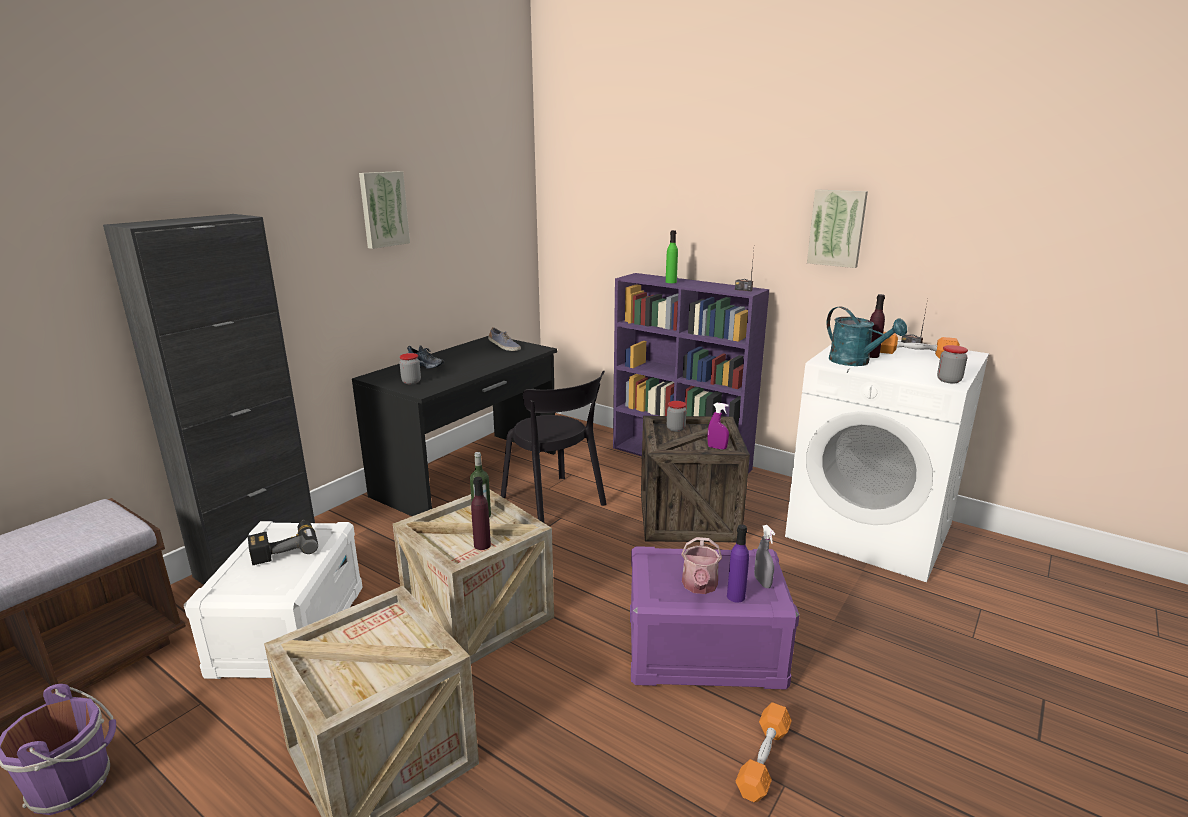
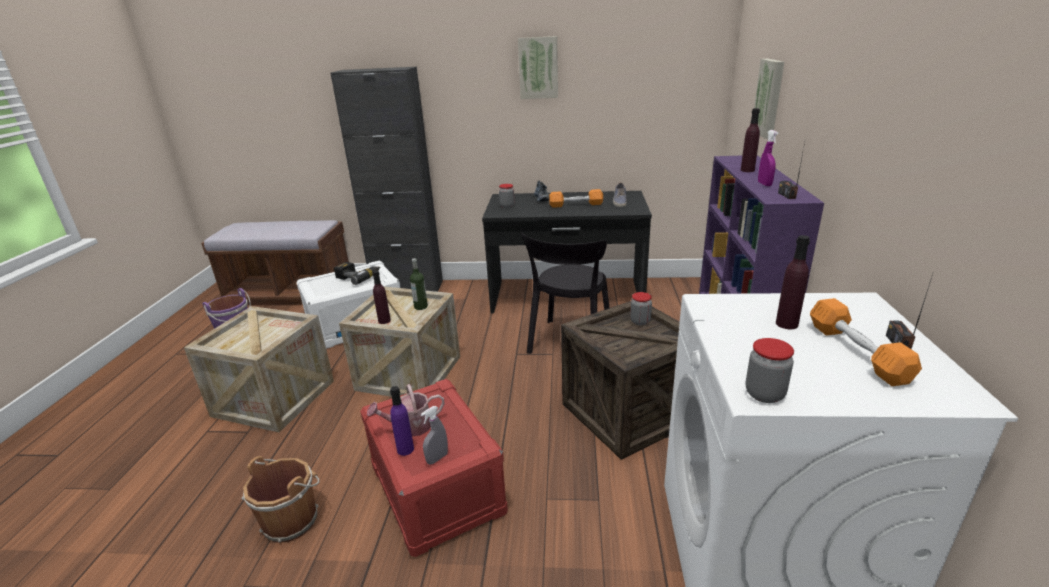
camera: 60 degrees right, 5 degrees up
purple storage box [630,546,800,689] -> red storage box [360,379,508,557]
green bottle [666,230,678,283] -> purple bottle [741,108,760,172]
purple spray bottle [707,403,729,450] -> purple spray bottle moved to [758,130,778,186]
orange dumbbell [736,702,792,802] -> orange dumbbell moved to [549,189,603,208]
picture [807,189,868,268] -> picture moved to [754,59,784,139]
turquoise watering can [827,306,907,366] -> none
none -> brown bucket [242,456,319,543]

